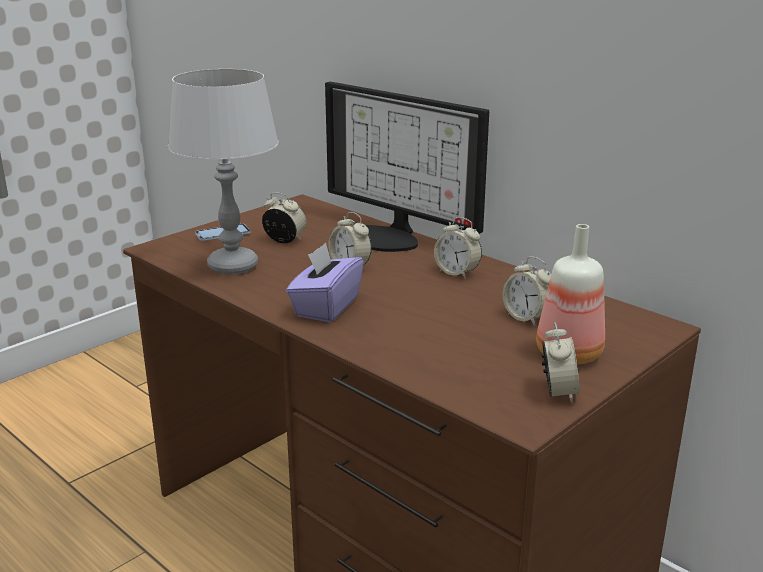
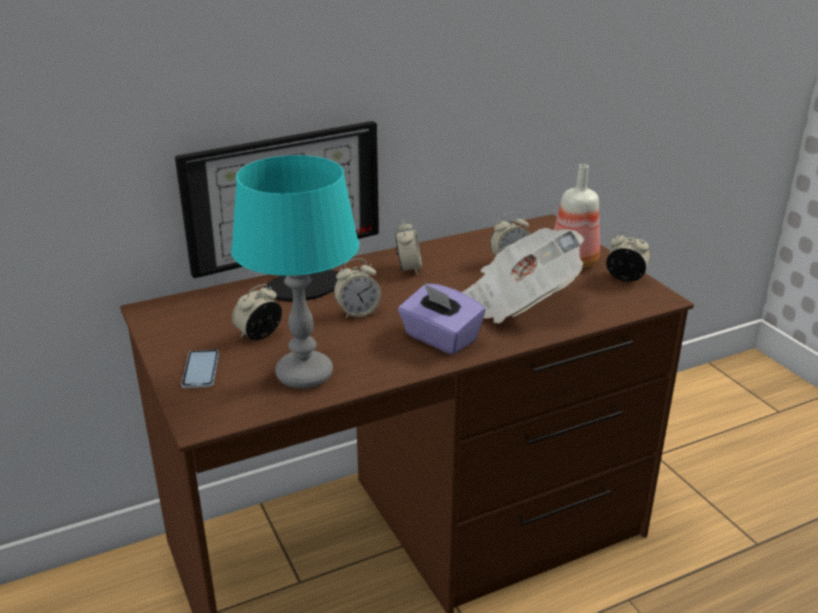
camera: 70 degrees left, 5 degrees up
grey table lamp [168,69,279,275] -> turquoise table lamp [231,155,359,388]
alarm clock [434,217,482,279] -> alarm clock turned 60 degrees counterclockwise [396,219,422,275]
none -> newspaper [462,228,584,324]

